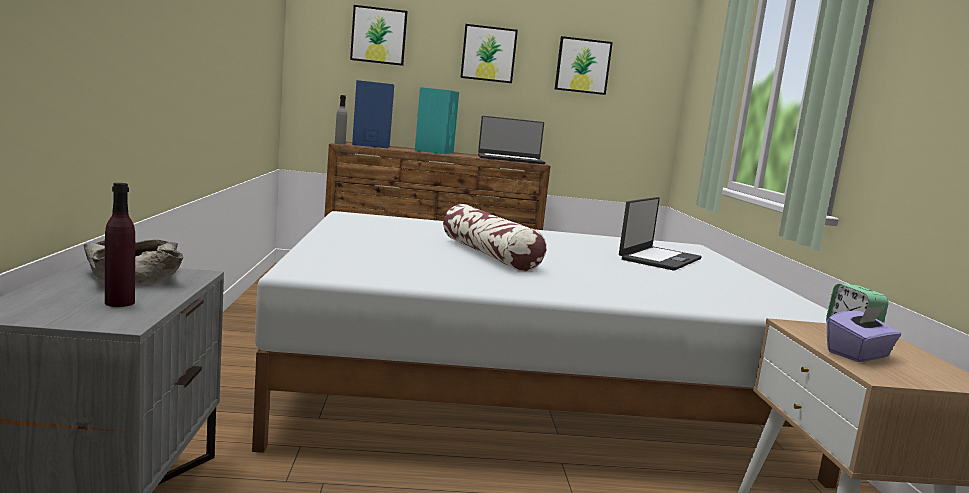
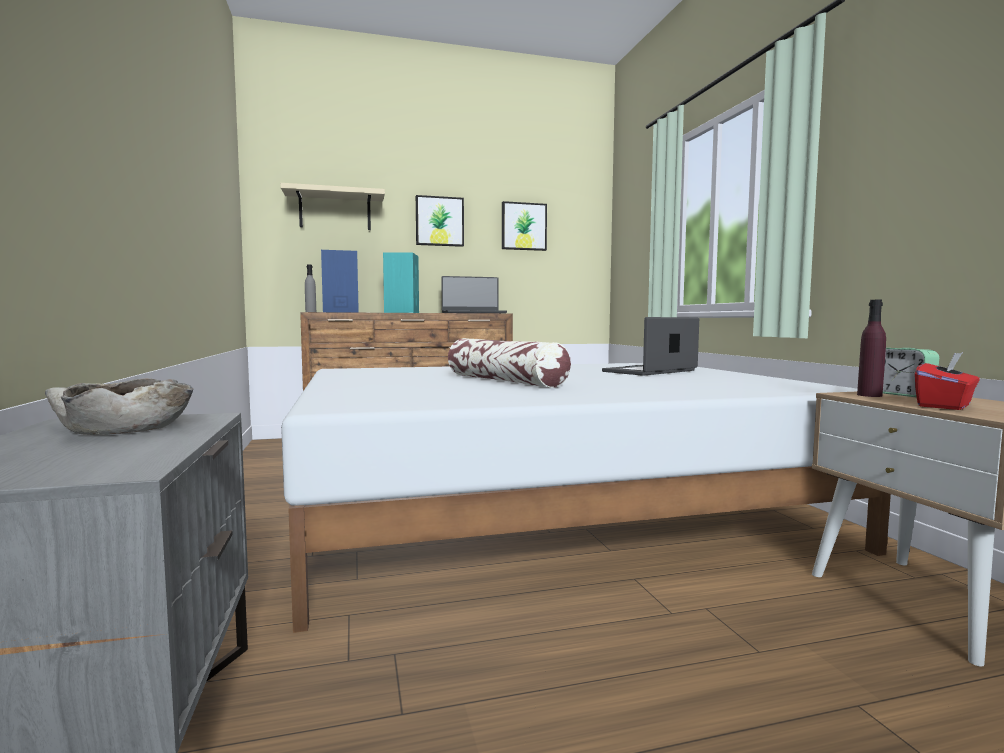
camera: 10 degrees left, 5 degrees down
purple bottle [105,183,135,307] -> purple bottle moved to [857,300,886,397]
picture [350,5,408,66] -> beige shelf [280,183,385,230]
laptop [619,197,702,271] -> laptop turned 150 degrees counterclockwise [602,317,699,376]
purple tissue box [827,307,901,362] -> red tissue box [915,352,980,410]

